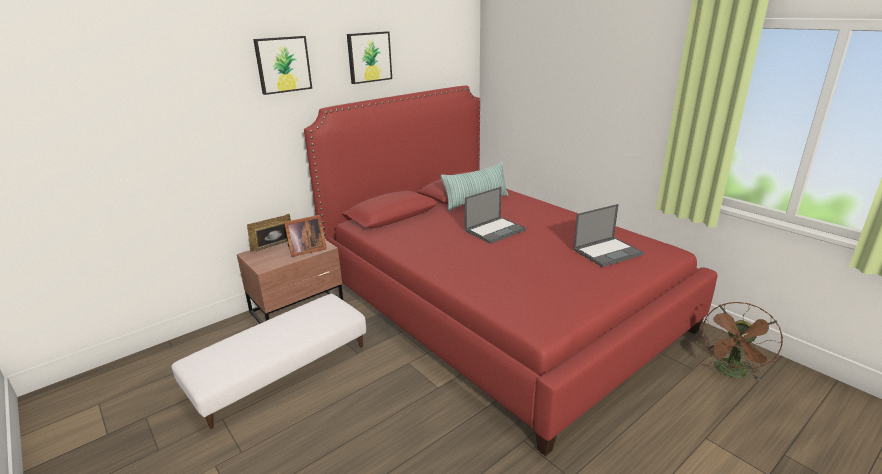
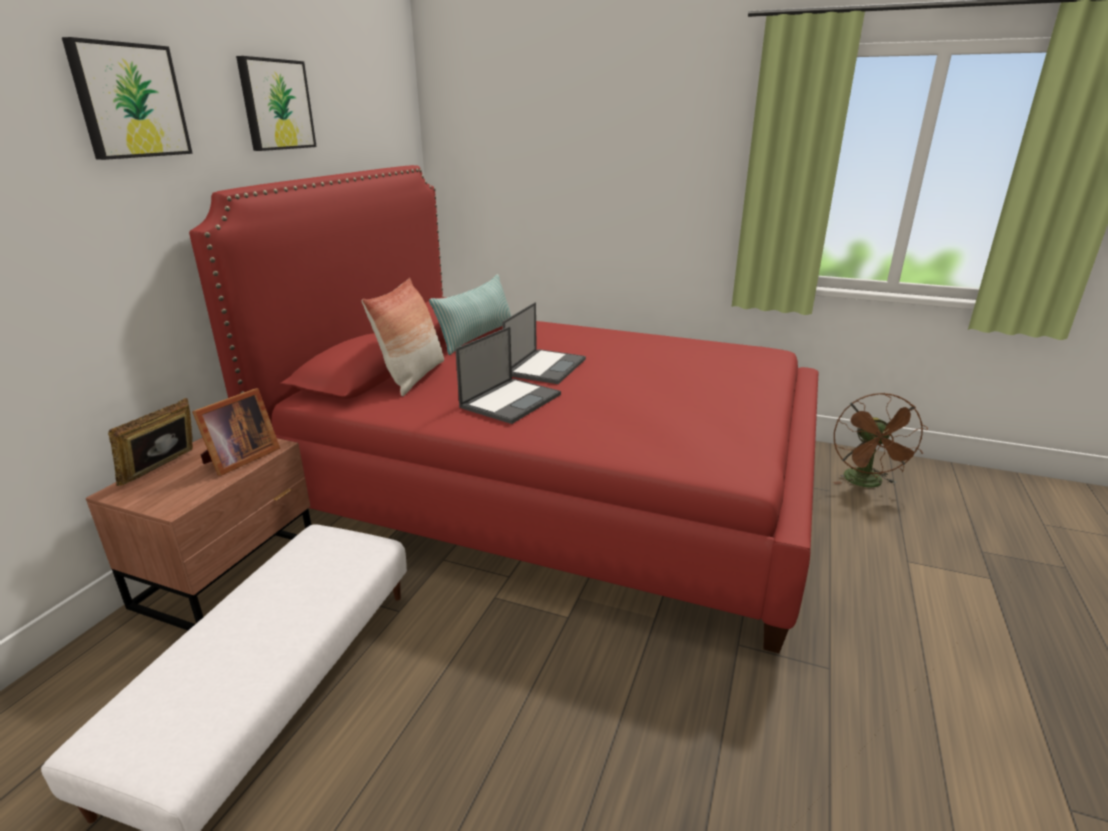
camera: 30 degrees left, 0 degrees up
laptop [573,204,644,267] -> laptop moved to [455,326,561,424]
none -> pillow [362,278,444,396]

